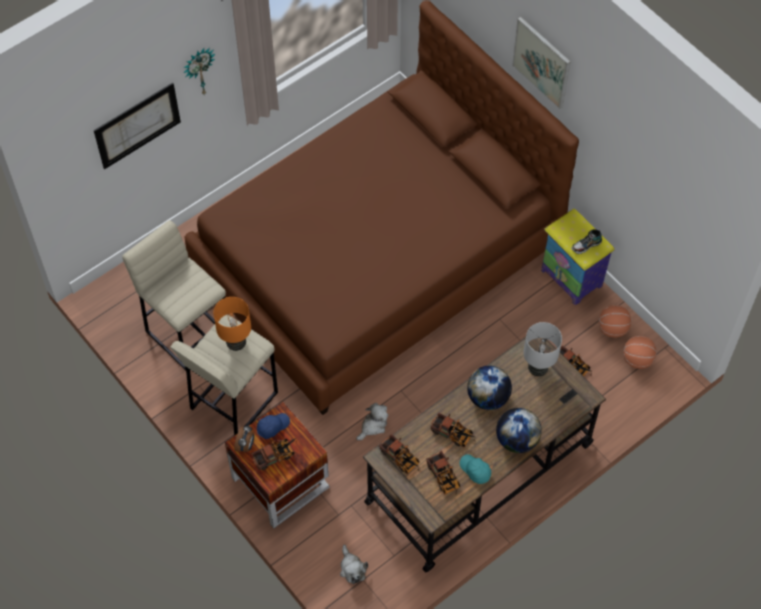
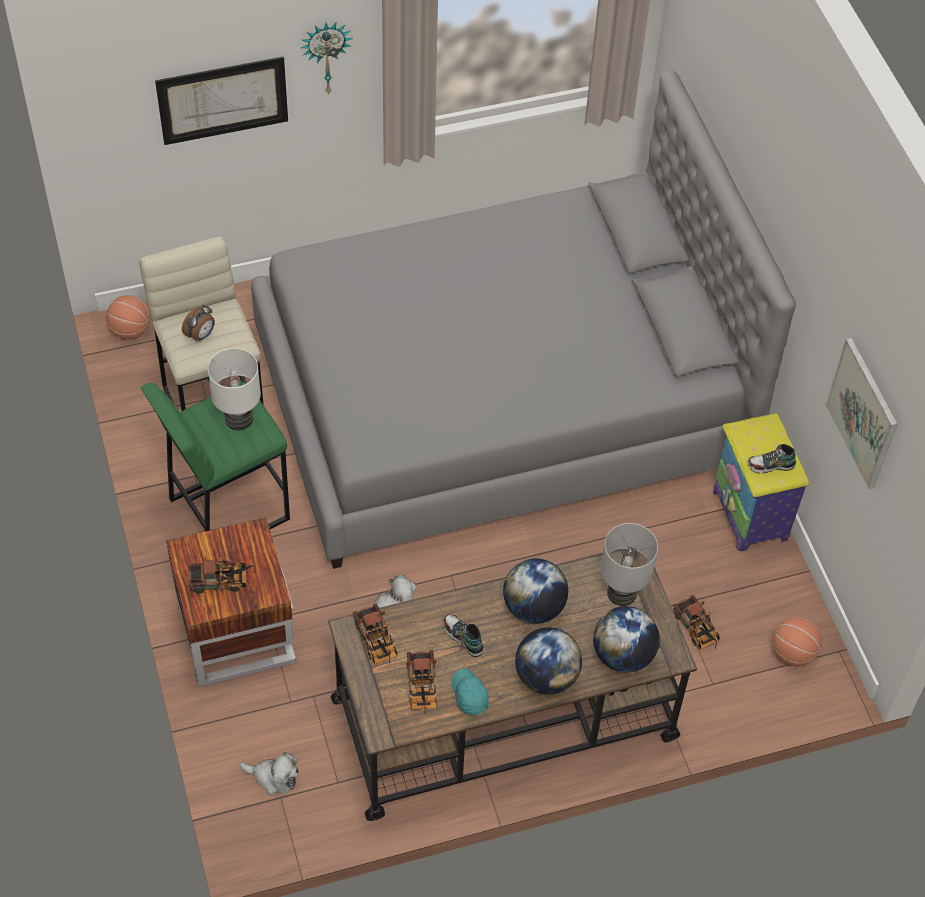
camera: 20 degrees right, 5 degrees down
beige stool [170,315,278,436] -> green stool [140,382,290,531]
brown bed [185,1,579,415] -> grey bed [251,70,796,569]
orange table lamp [213,297,251,351] -> white table lamp [208,348,261,431]
alarm clock [234,426,254,452] -> alarm clock moved to [182,305,215,342]
blue cap [257,413,290,439] -> none
plush toy [340,545,368,584] -> plush toy turned 75 degrees counterclockwise [240,752,299,796]
toy truck [430,413,476,448] -> shoe [443,614,484,657]
picture [512,17,571,109] -> picture moved to [826,338,897,489]
basketball [599,305,631,338] -> basketball moved to [106,295,151,340]
none -> globe [593,606,660,673]

